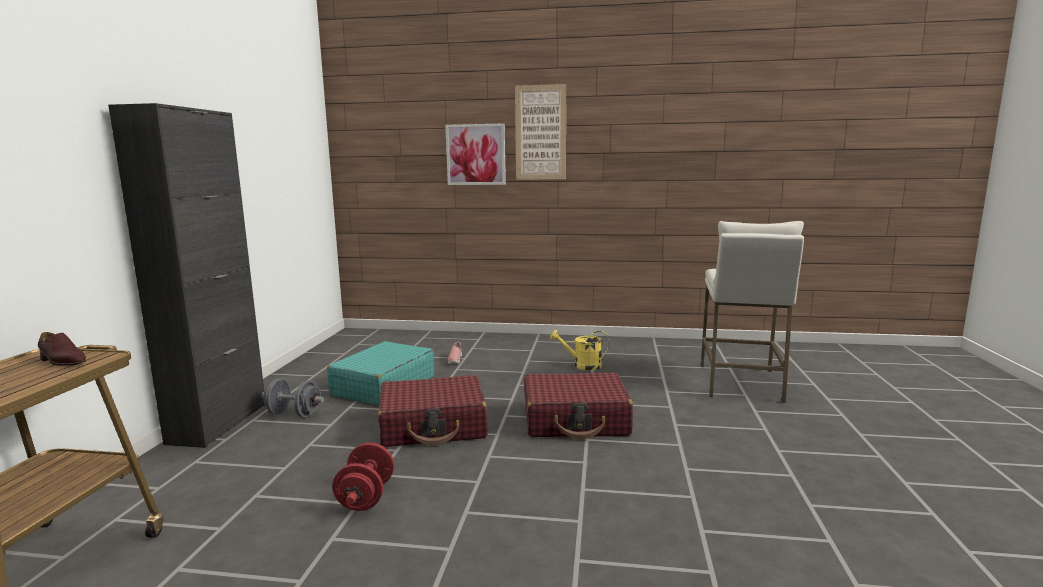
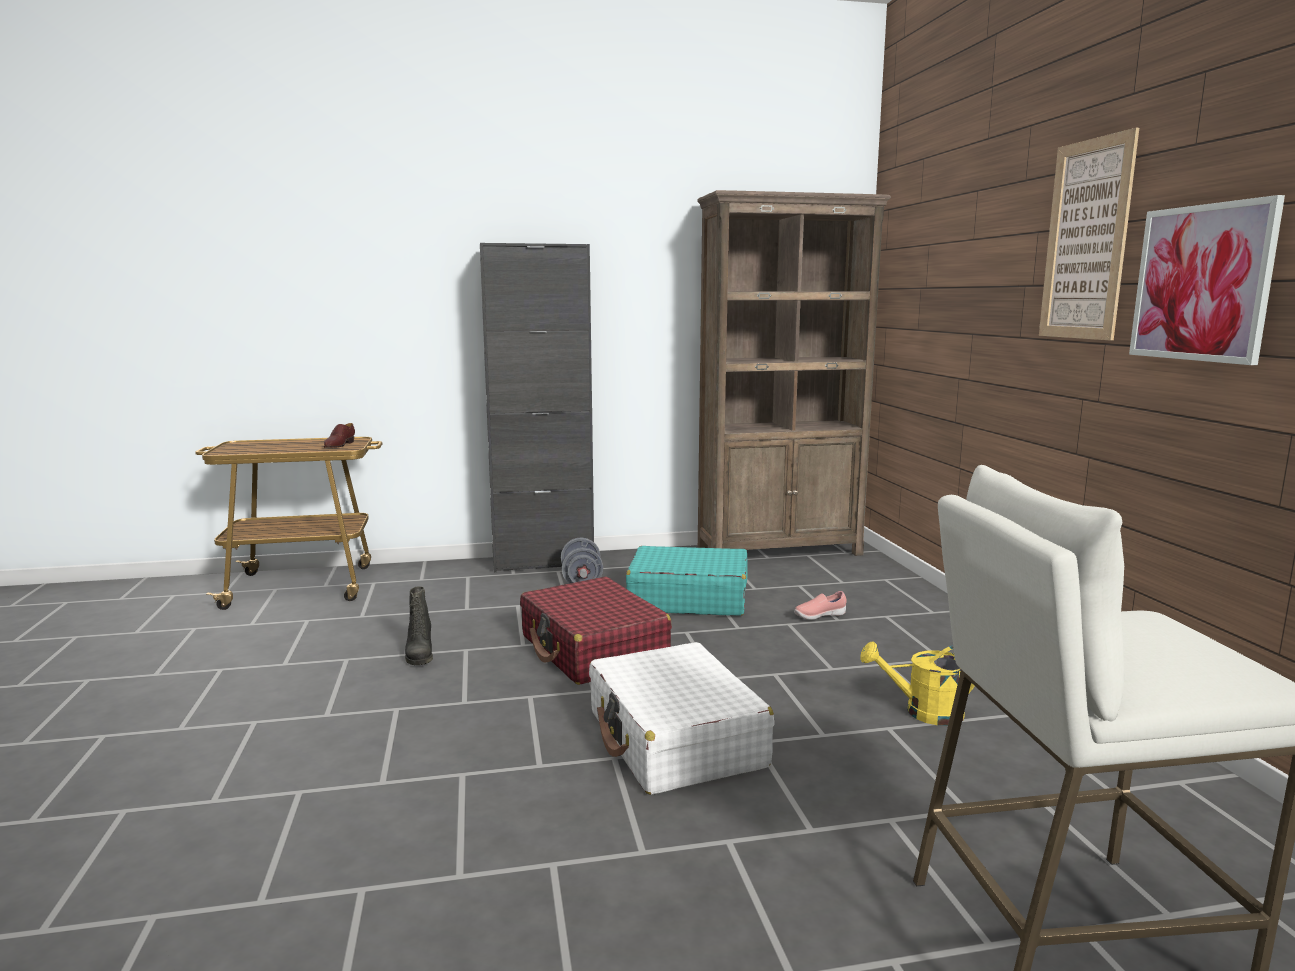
camera: 70 degrees right, 0 degrees up
red dumbbell [332,443,394,511] -> black boot [405,586,433,665]
picture [445,123,506,185] -> picture moved to [1129,195,1285,365]
red suitcase [524,373,633,439] -> white suitcase [589,642,774,795]
yellow watering can [550,330,609,370] -> yellow watering can turned 75 degrees counterclockwise [860,641,975,726]
none -> brown bookcase [697,190,891,556]

